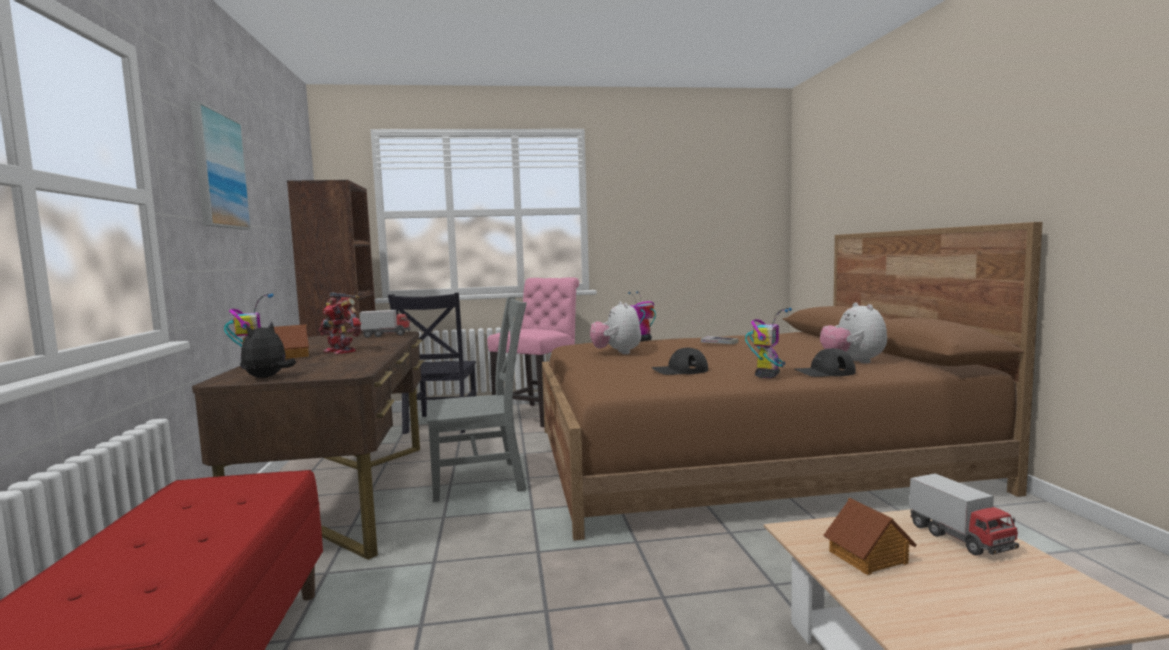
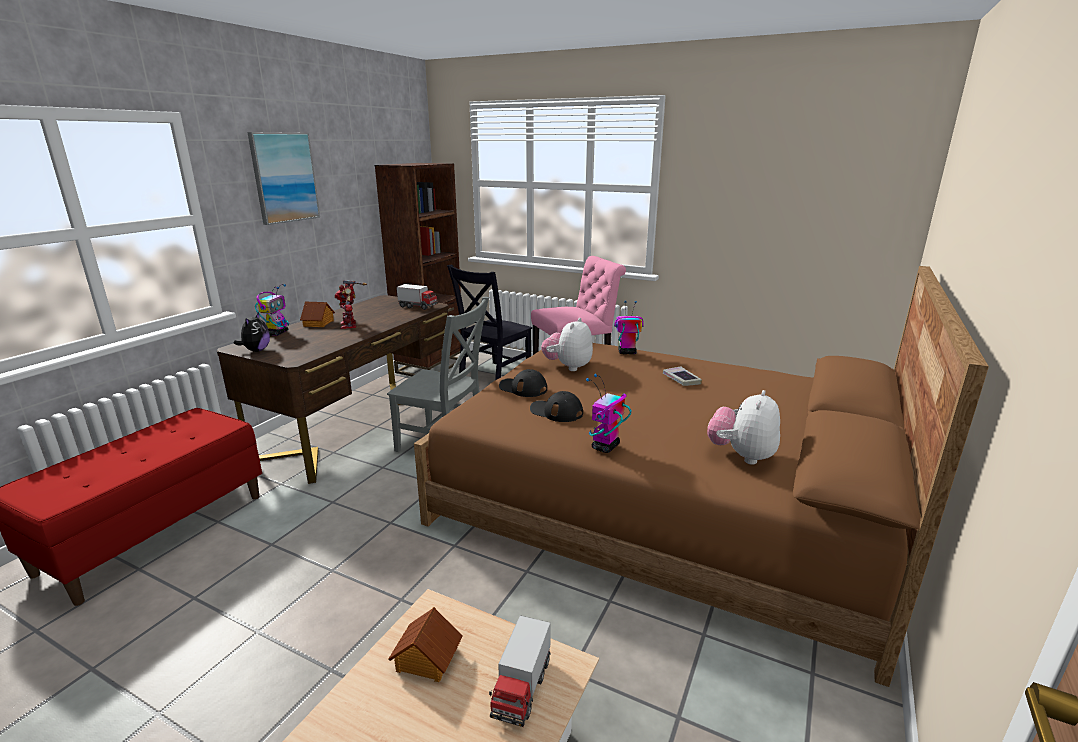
camera: 35 degrees right, 15 degrees up
plush toy [241,322,296,378] -> plush toy turned 135 degrees clockwise [234,312,270,352]
toy robot [745,308,792,378] -> toy robot turned 150 degrees clockwise [586,374,631,453]
black cap [795,348,856,377] -> black cap moved to [499,369,547,397]

